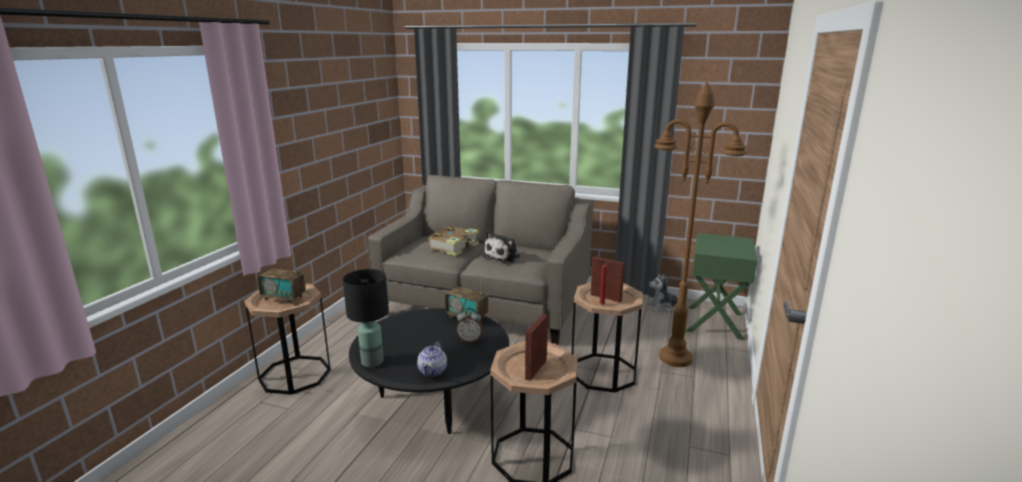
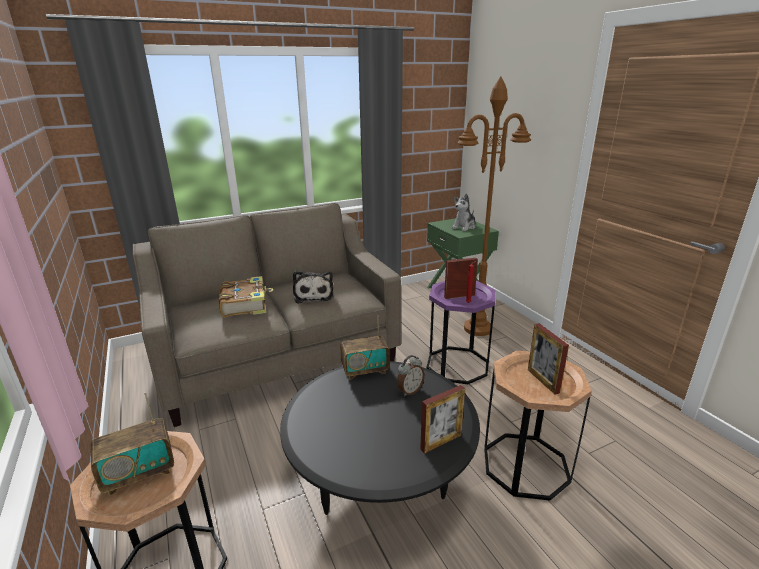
camera: 45 degrees left, 5 degrees up
black table lamp [343,269,389,367] -> none
teapot [417,341,447,377] -> picture frame [420,385,465,454]
brown side table [572,283,643,393] -> purple side table [427,281,495,384]
plush toy [648,273,678,312] -> plush toy moved to [451,193,476,231]

